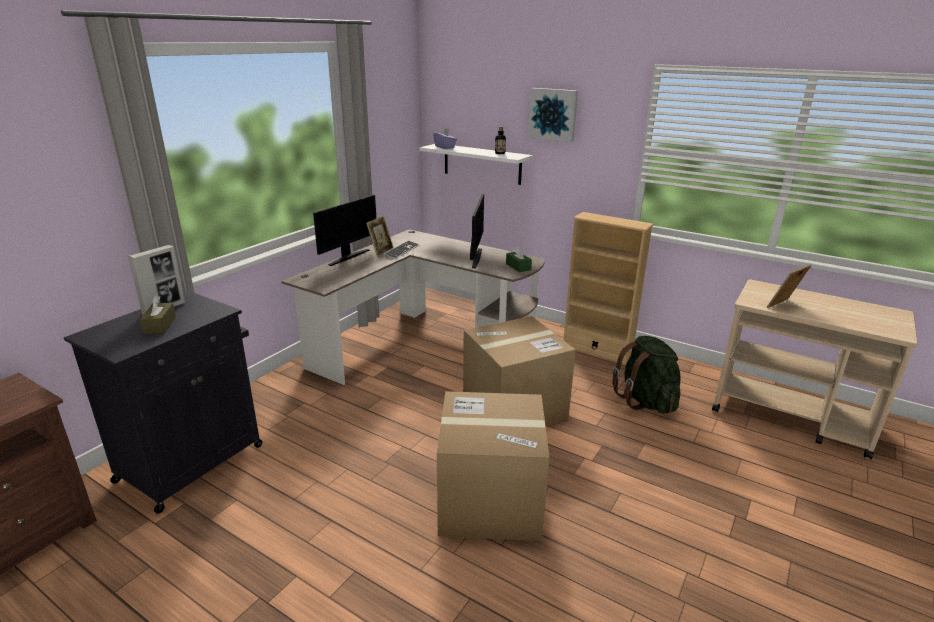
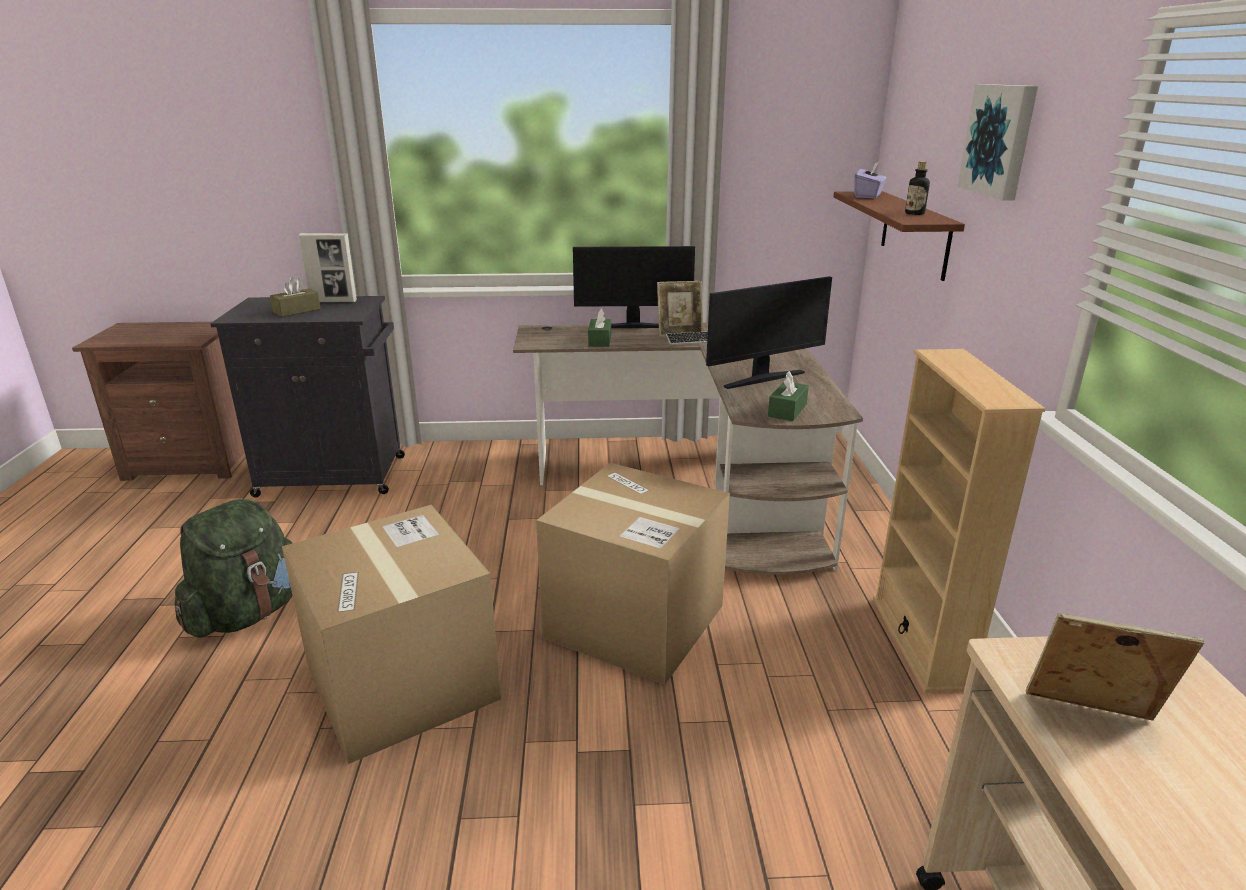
camera: 55 degrees right, 0 degrees up
white shelf [420,144,533,185] -> brown shelf [834,191,965,281]
green backpack [612,336,681,413] -> green backpack moved to [175,499,292,638]
none -> green tissue box [588,308,611,347]

